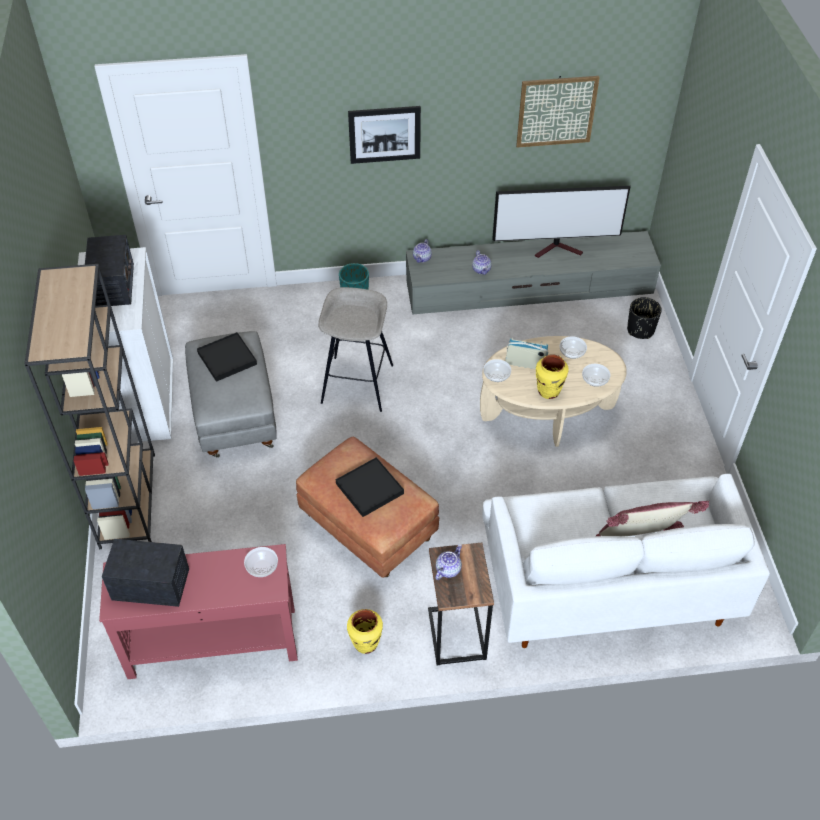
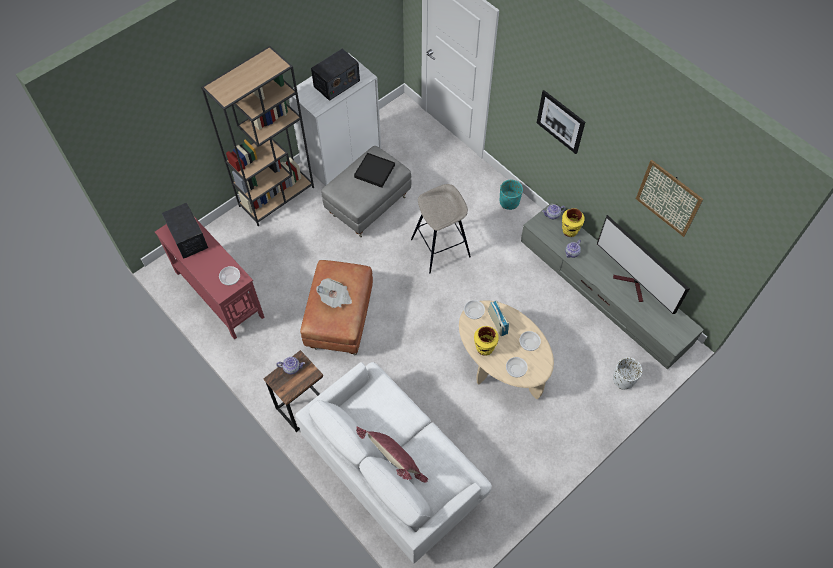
camera: 55 degrees right, 10 degrees up
black tray [336,457,404,517] -> newspaper [316,278,352,308]
yellow vase [347,609,383,654] -> yellow vase moved to [562,208,585,237]
black planter [627,297,662,339] -> white planter [613,357,642,390]

